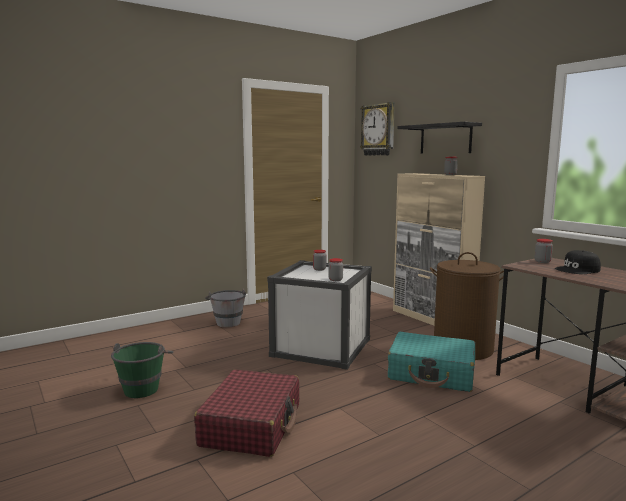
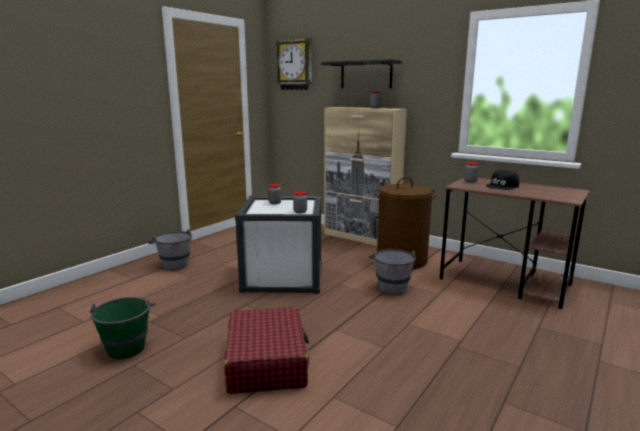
camera: 20 degrees left, 5 degrees up
turquoise suitcase [388,332,475,392] -> grey bucket [369,249,416,294]

